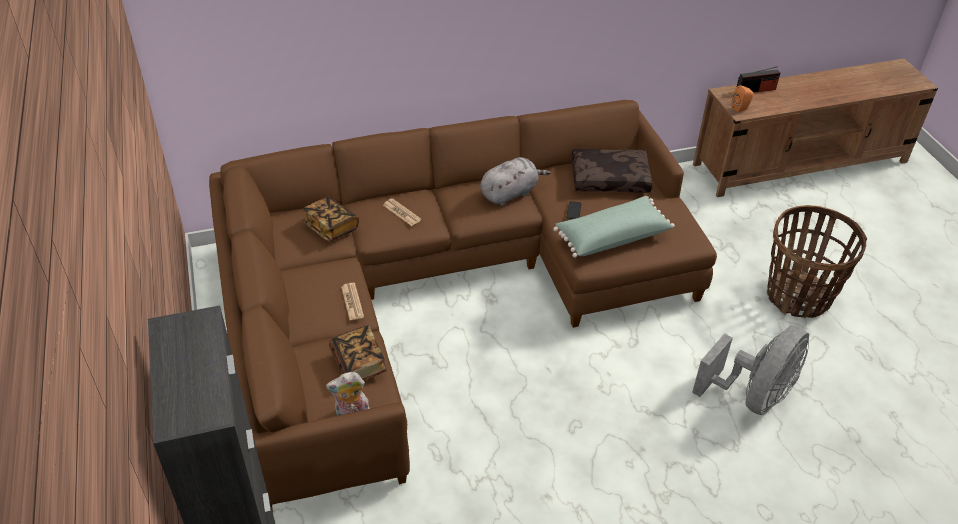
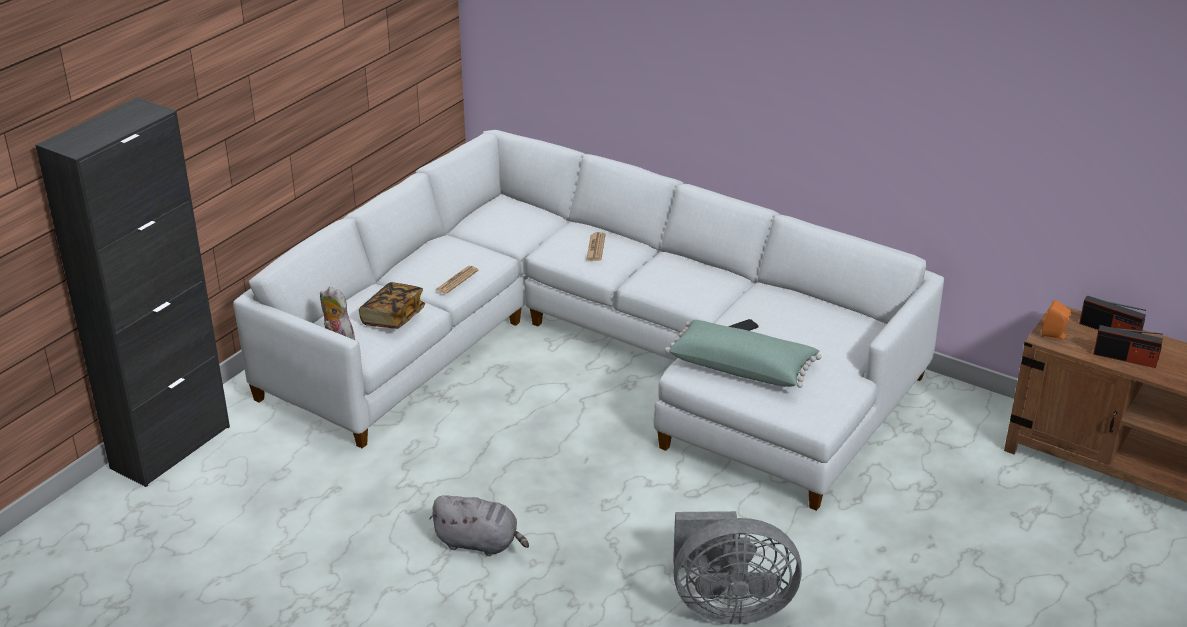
camera: 50 degrees right, 10 degrees down
brown sofa [209,100,717,512] -> white sofa [233,130,944,511]
book [302,197,359,241] -> none
grey plush toy [480,157,551,206] -> grey plush toy moved to [429,495,529,556]
brown pillow [572,149,653,193] -> none
basket [767,205,867,318] -> none
none -> radio [1093,325,1163,368]

